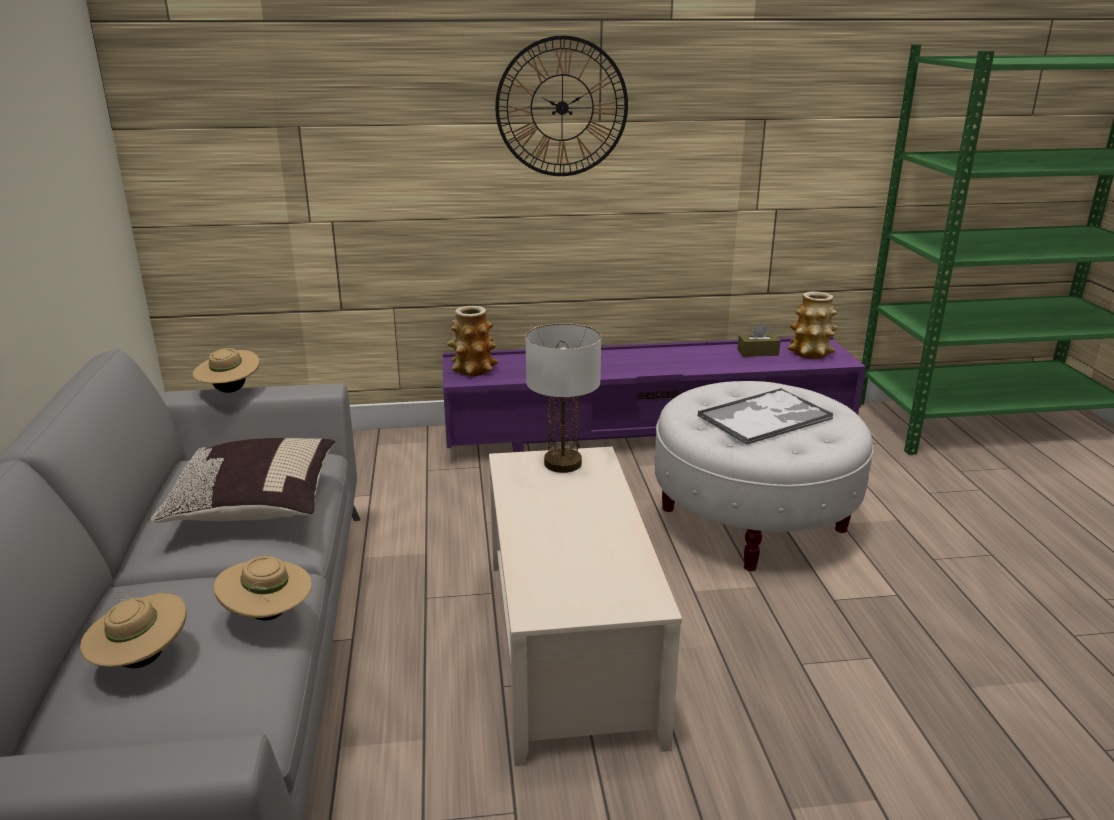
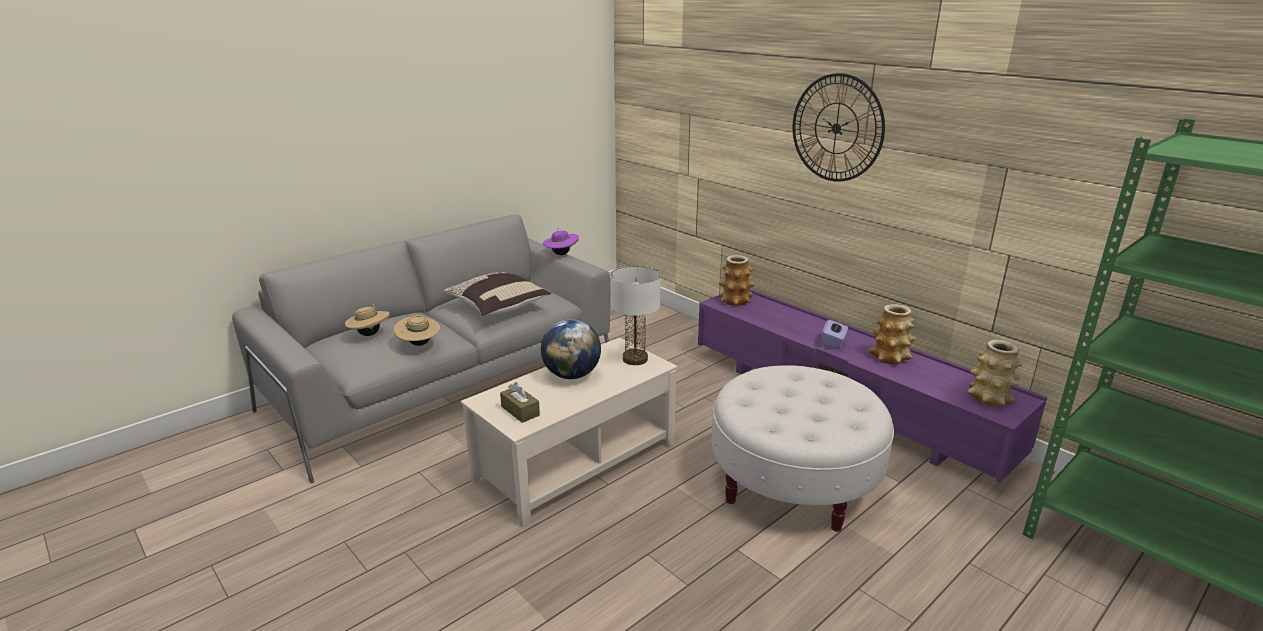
camera: 55 degrees right, 0 degrees up
beige hat [192,348,260,393] -> purple hat [543,229,579,255]
tray [697,388,833,445] -> none
brown tissue box [737,323,781,357] -> brown tissue box moved to [500,382,540,423]
none -> globe [541,319,601,379]
none -> purple tissue box [822,320,848,350]
none -> vase [868,304,916,364]

